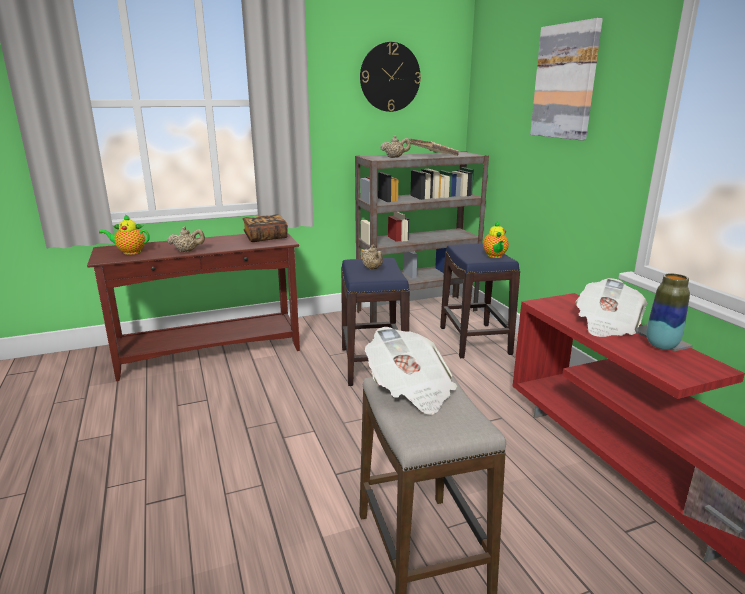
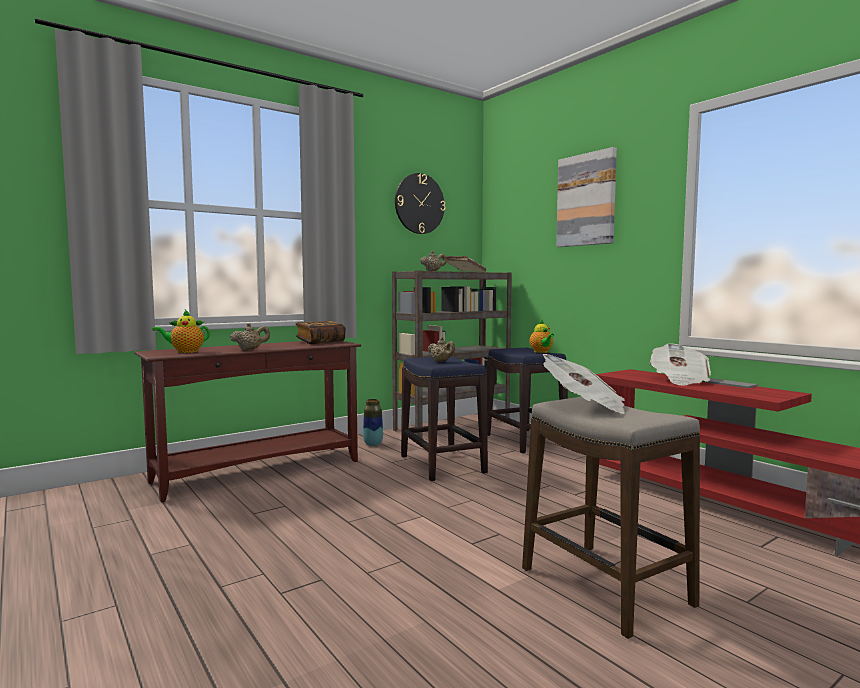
camera: 15 degrees left, 15 degrees down
vase [646,274,690,350] -> vase moved to [363,399,383,446]

